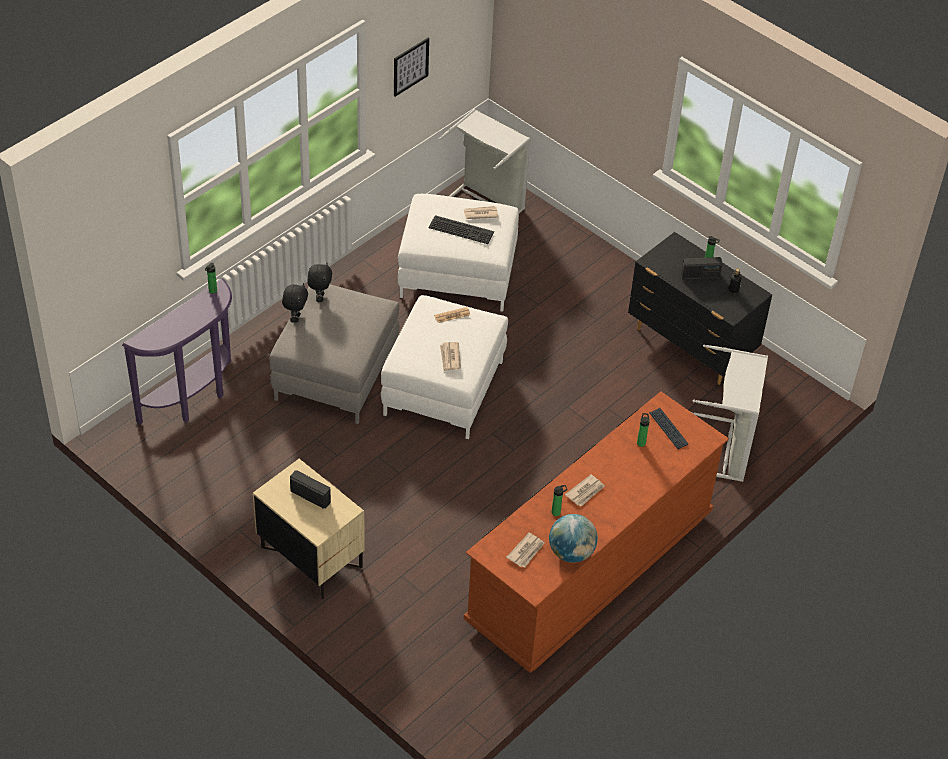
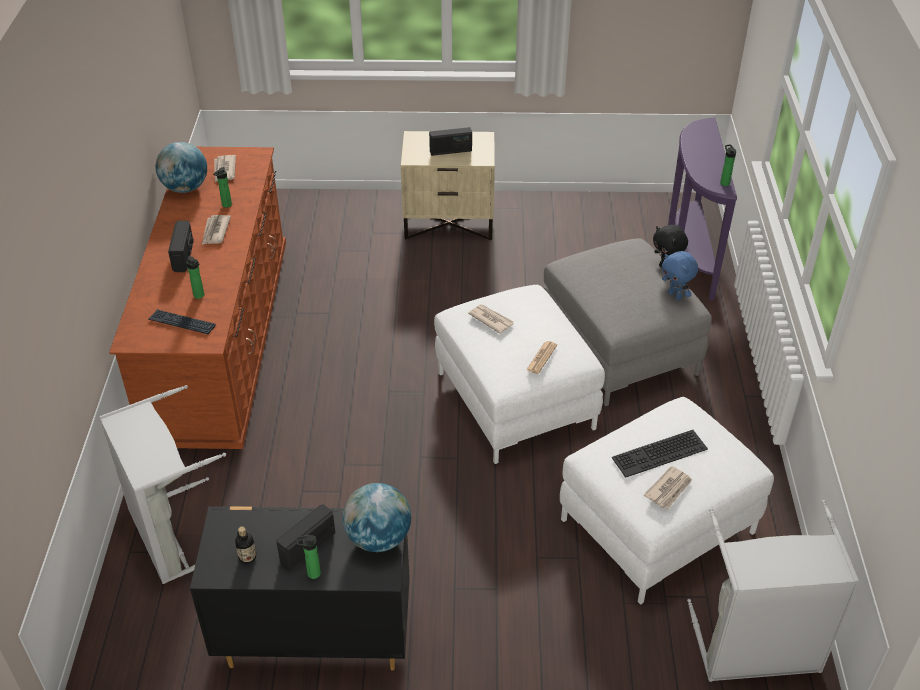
camera: 140 degrees right, 5 degrees down
black plush toy [307,262,332,302] -> blue plush toy [662,251,698,300]
picture [394,38,429,97] -> none
none -> radio [168,221,194,272]
none -> globe [343,483,411,552]

